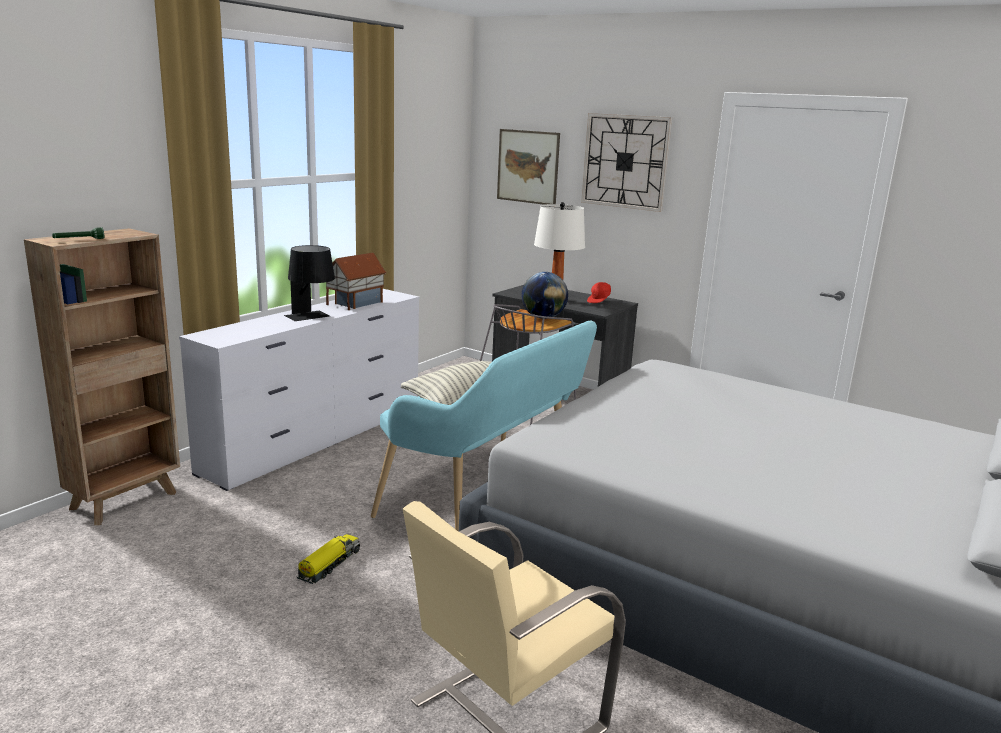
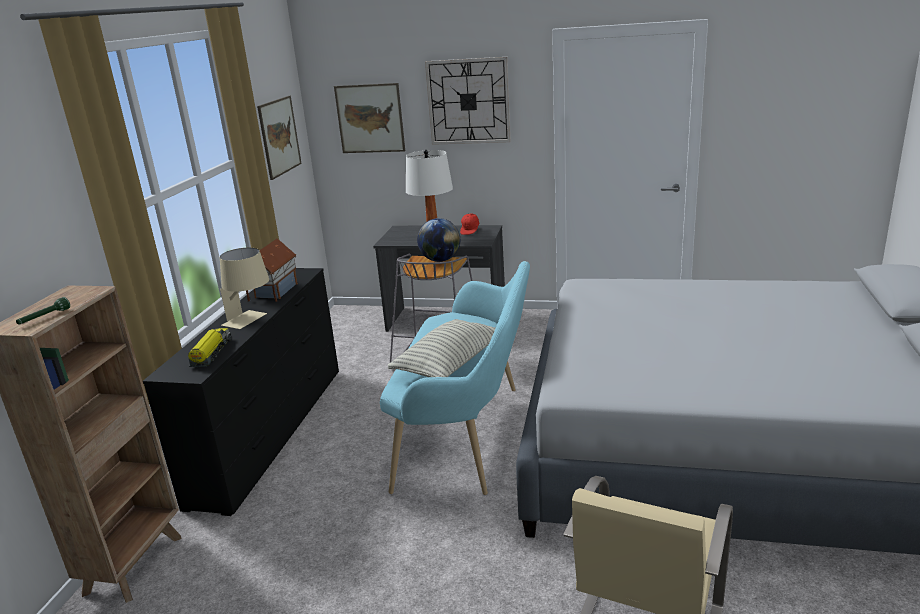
camera: 20 degrees left, 5 degrees up
white dresser [179,289,420,491] -> black dresser [143,268,339,516]
black table lamp [284,245,335,321] -> beige table lamp [220,248,269,329]
toy truck [297,534,360,584] -> toy truck moved to [188,328,231,368]
none -> picture [257,96,302,180]

